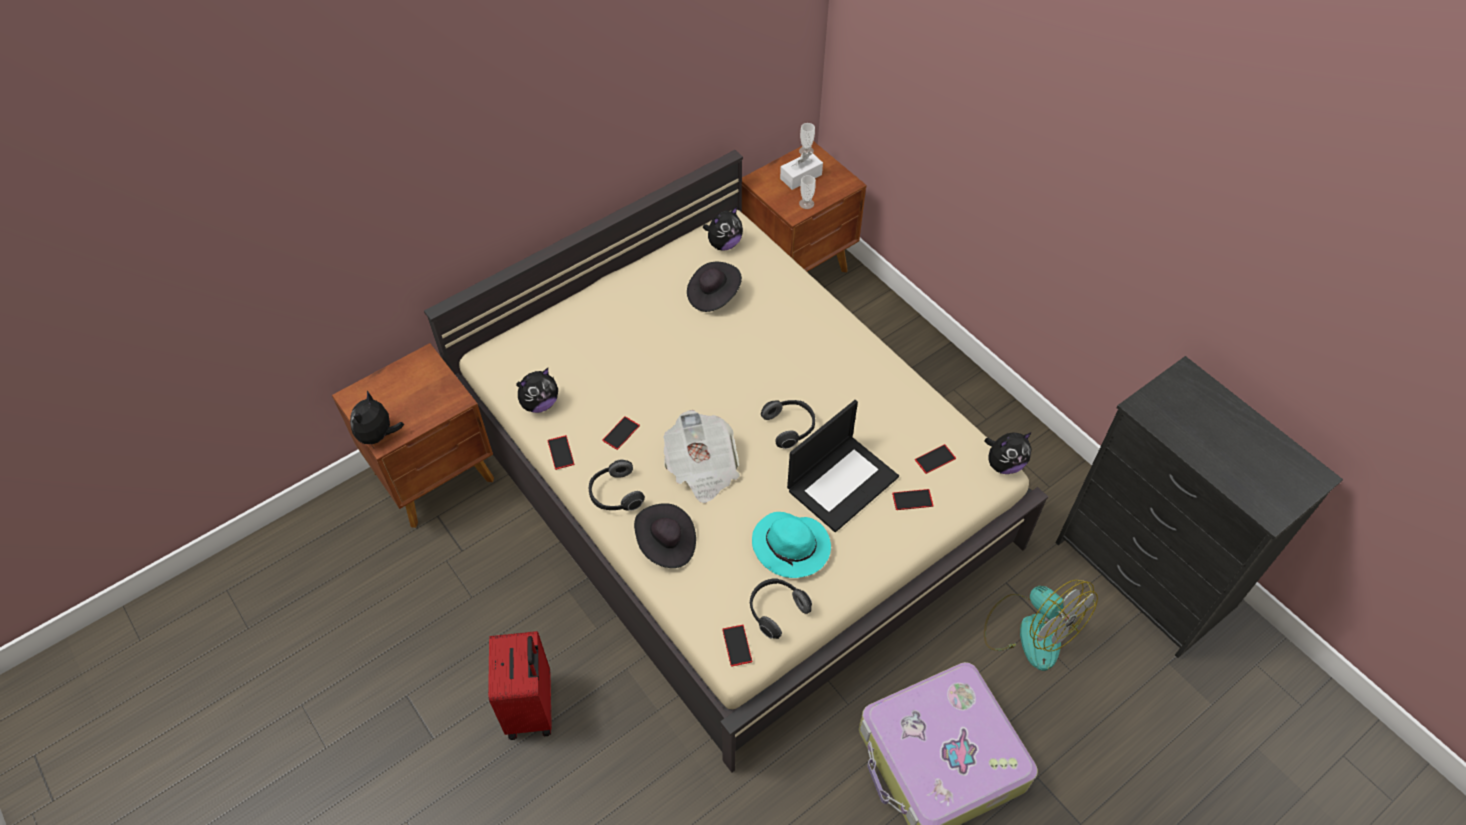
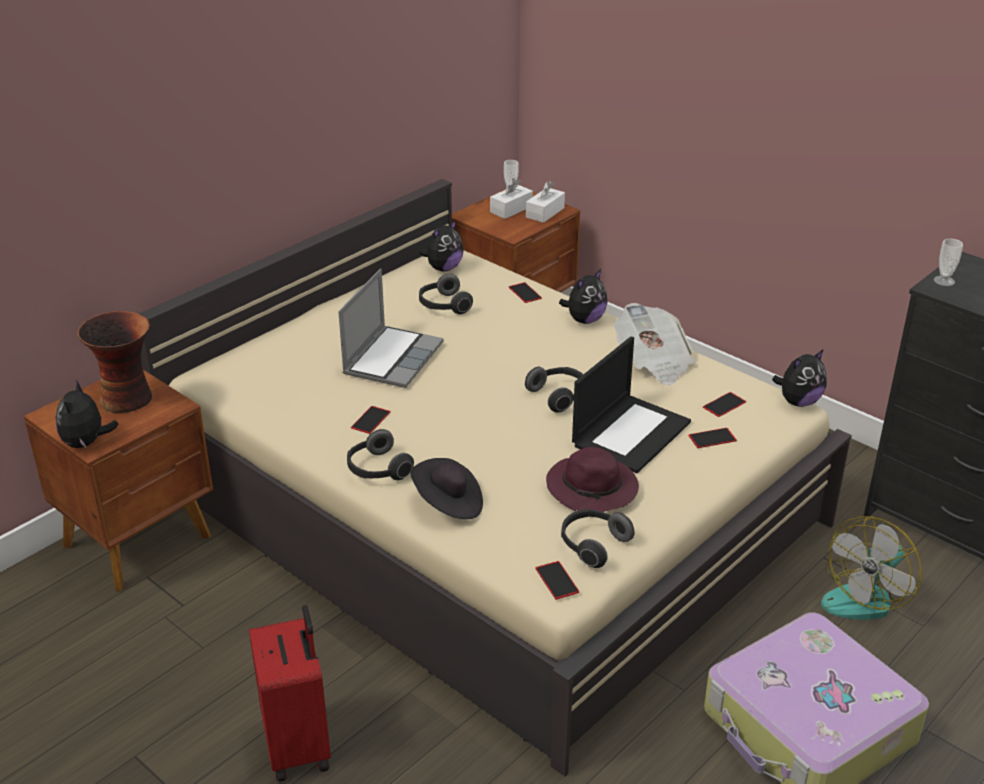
camera: 10 degrees left, 20 degrees down
plush toy [516,368,558,413] -> plush toy moved to [559,269,608,324]
phone [548,435,574,470] -> phone moved to [509,282,542,303]
newspaper [663,410,740,503] -> newspaper moved to [614,303,696,386]
black hat [687,262,742,312] -> headphones [419,274,473,314]
turquoise hat [752,512,831,578] -> purple hat [546,447,639,512]
cup [799,175,816,209] -> cup moved to [934,239,963,286]
fan [984,580,1098,671] -> fan turned 90 degrees clockwise [821,516,922,620]
none -> vase [77,311,152,413]
none -> laptop [338,269,443,388]
none -> white tissue box [526,181,565,223]

